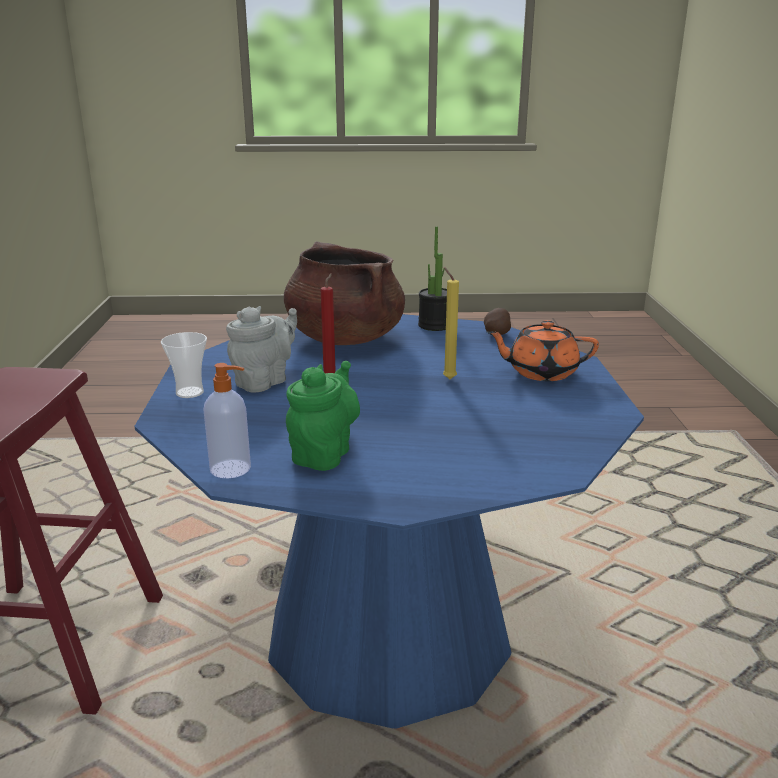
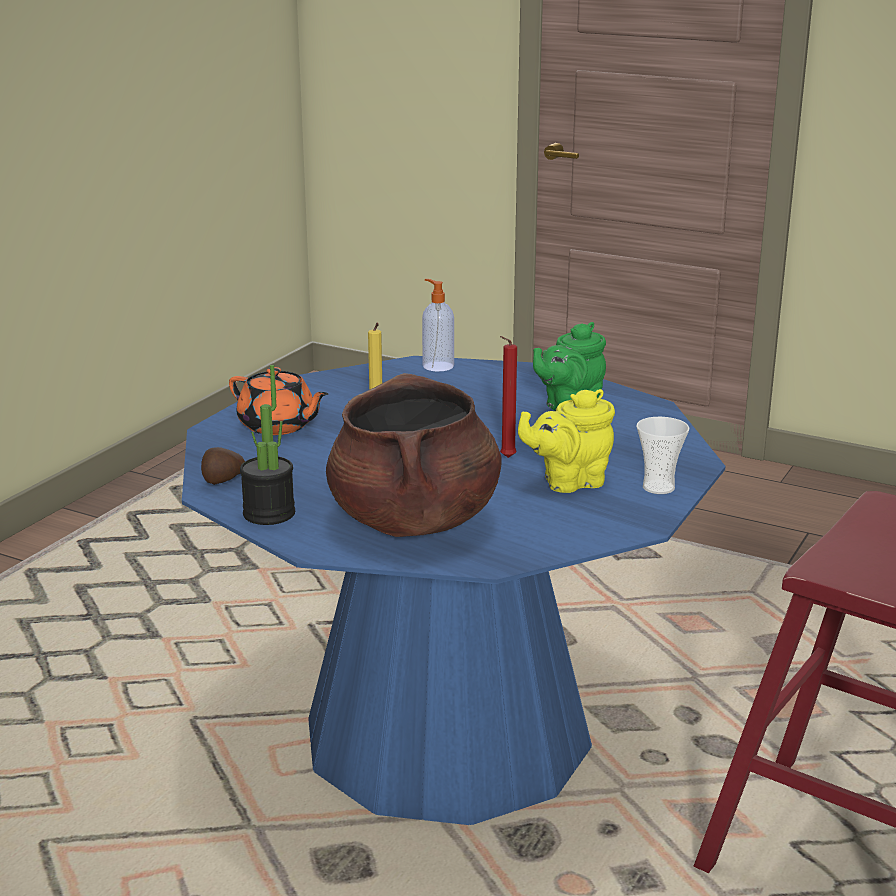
camera: 150 degrees left, 0 degrees up
soap dispenser [203,363,251,478] -> soap dispenser moved to [422,279,454,372]
grey teapot [226,306,297,393] -> yellow teapot [518,389,615,493]

